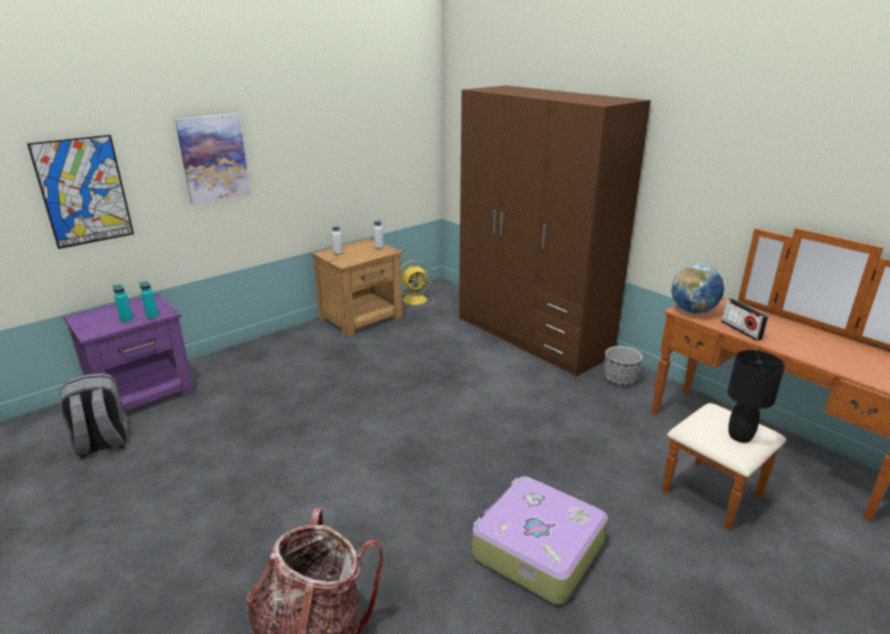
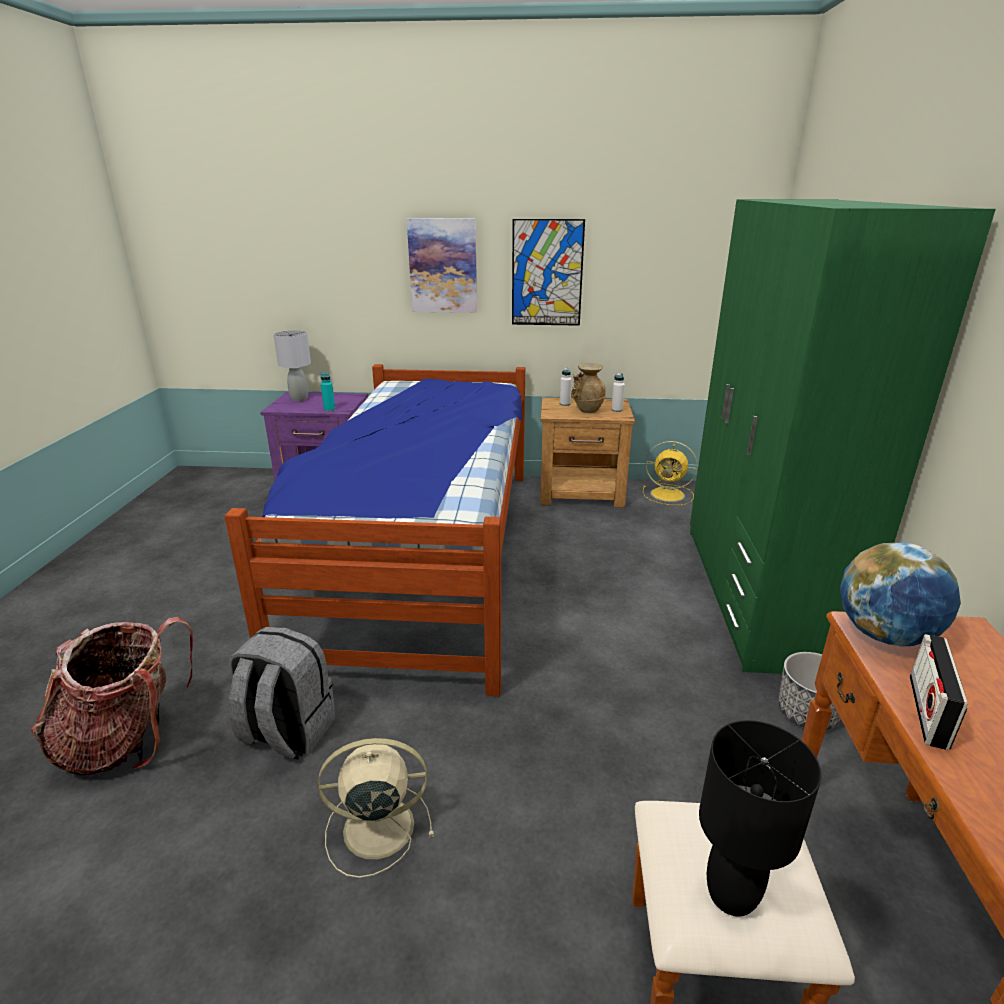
camera: 45 degrees right, 0 degrees up
picture [27,135,134,249] -> picture moved to [512,219,585,326]
grey backpack [59,373,129,457] -> grey backpack moved to [229,627,335,760]
turquoise bottle [113,284,133,323] -> none
brown wardrobe [459,85,651,377] -> green wardrobe [690,199,996,674]
suitcase [472,476,608,605] -> beige fan [318,738,434,878]
none -> bed [224,364,525,696]
none -> grey table lamp [273,330,311,401]
none -> beige vase [571,363,606,413]

